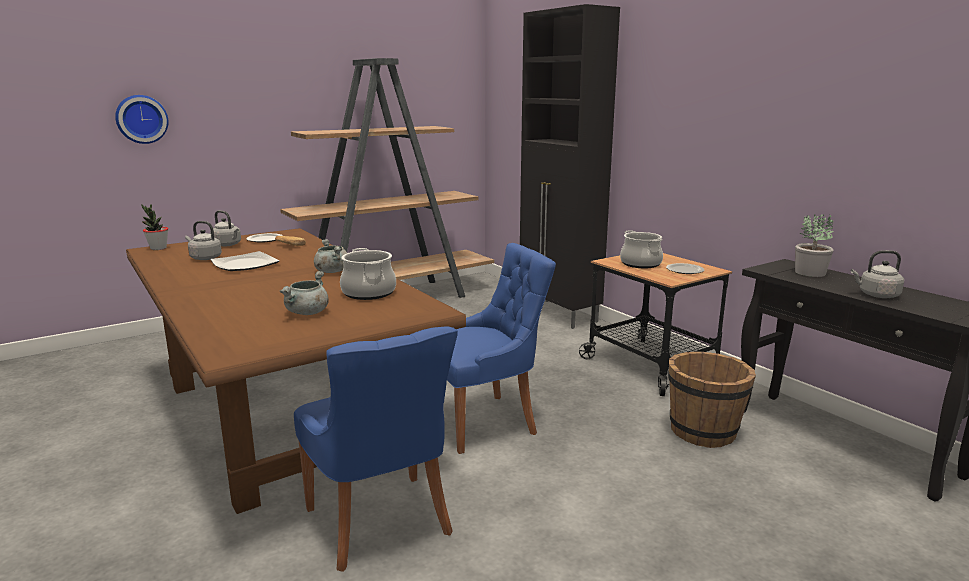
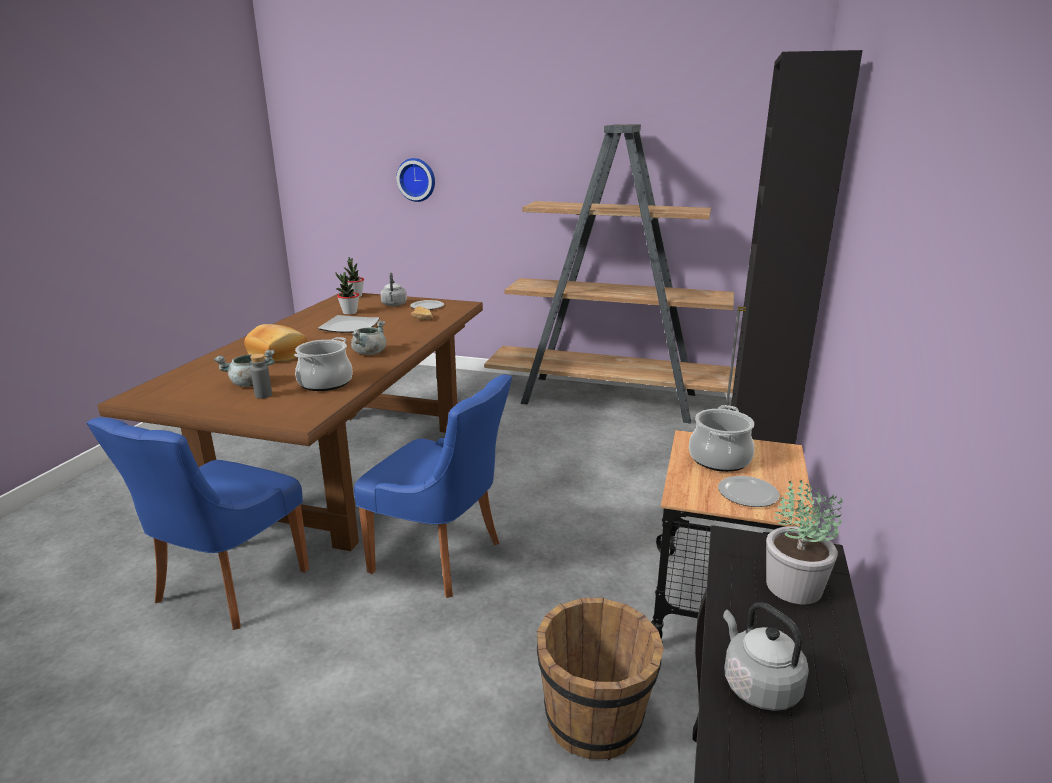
camera: 50 degrees right, 5 degrees up
grey kettle [185,221,222,260] -> potted plant [335,272,359,315]
none -> bread [244,324,308,362]
none -> grey bottle [250,354,272,399]

